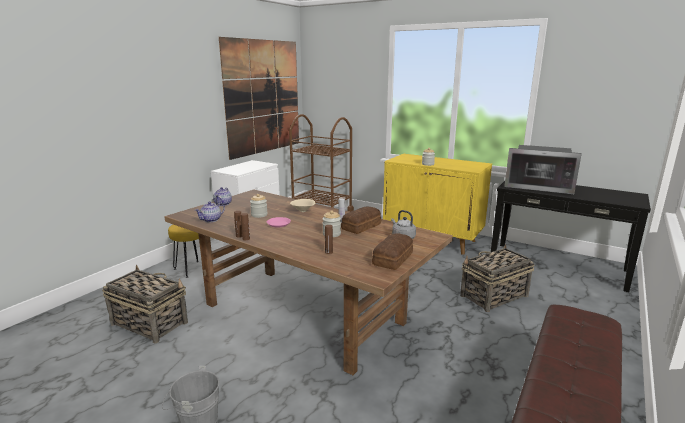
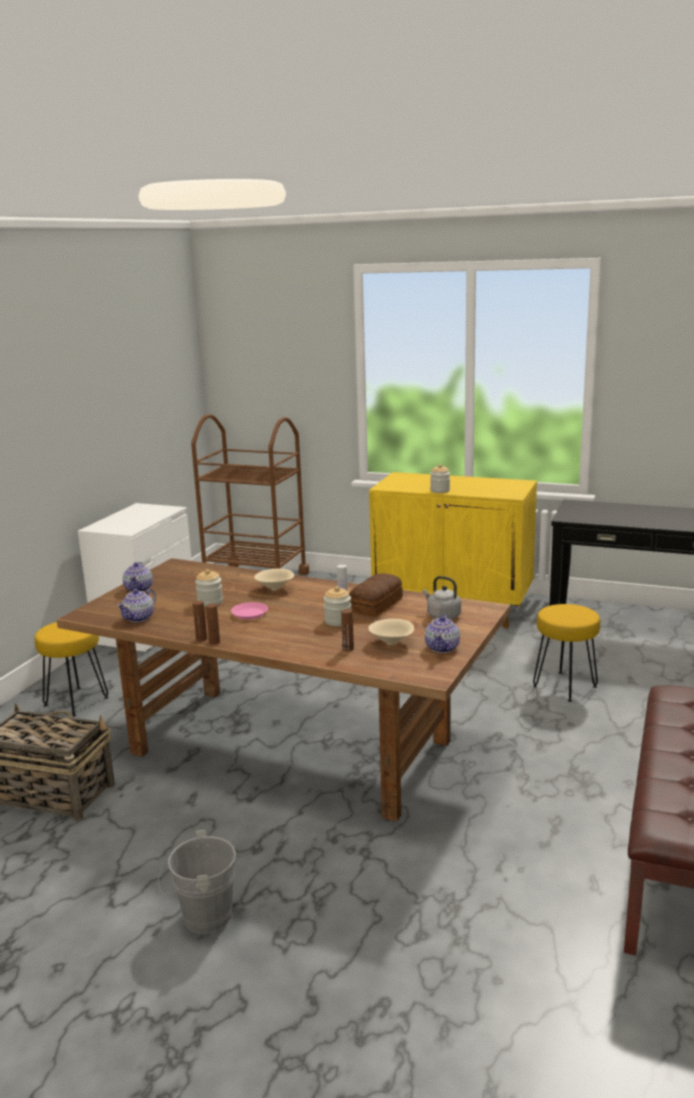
camera: 10 degrees left, 0 degrees up
picture [219,37,299,160] -> none
bread [372,233,413,270] -> teapot [425,614,460,653]
basket [460,244,535,312] -> yellow stool [533,604,600,702]
microwave [504,145,582,194] -> none
none -> beige bowl [368,619,414,645]

